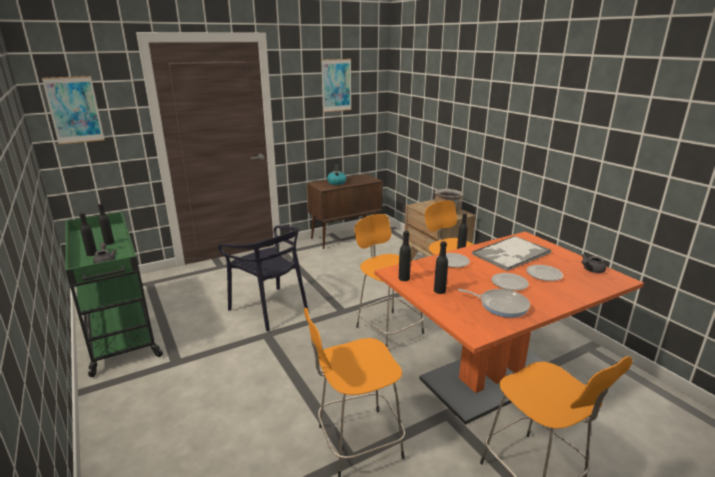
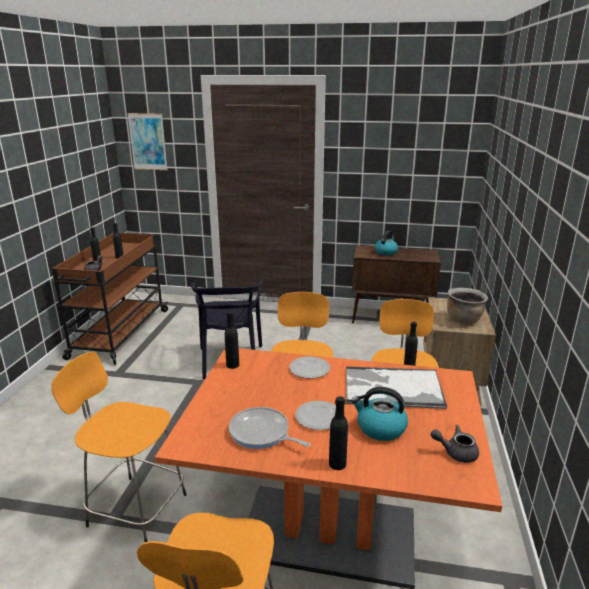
camera: 40 degrees right, 0 degrees up
green cart [65,212,163,377] -> brown cart [52,233,169,365]
picture [321,59,352,112] -> none
black bottle [434,241,448,294] -> black bottle moved to [329,396,348,470]
frying pan [458,289,530,318] -> frying pan turned 150 degrees clockwise [229,407,311,449]
plate [526,265,563,281] -> kettle [351,387,408,441]

